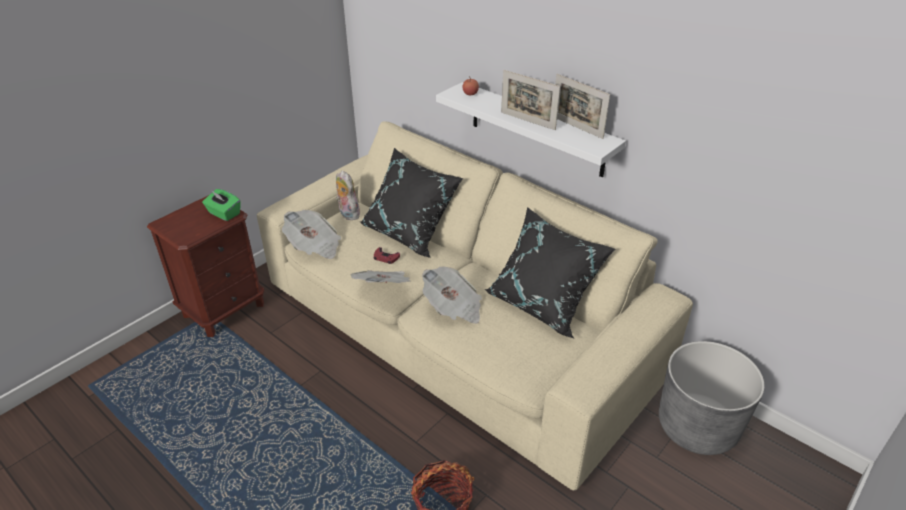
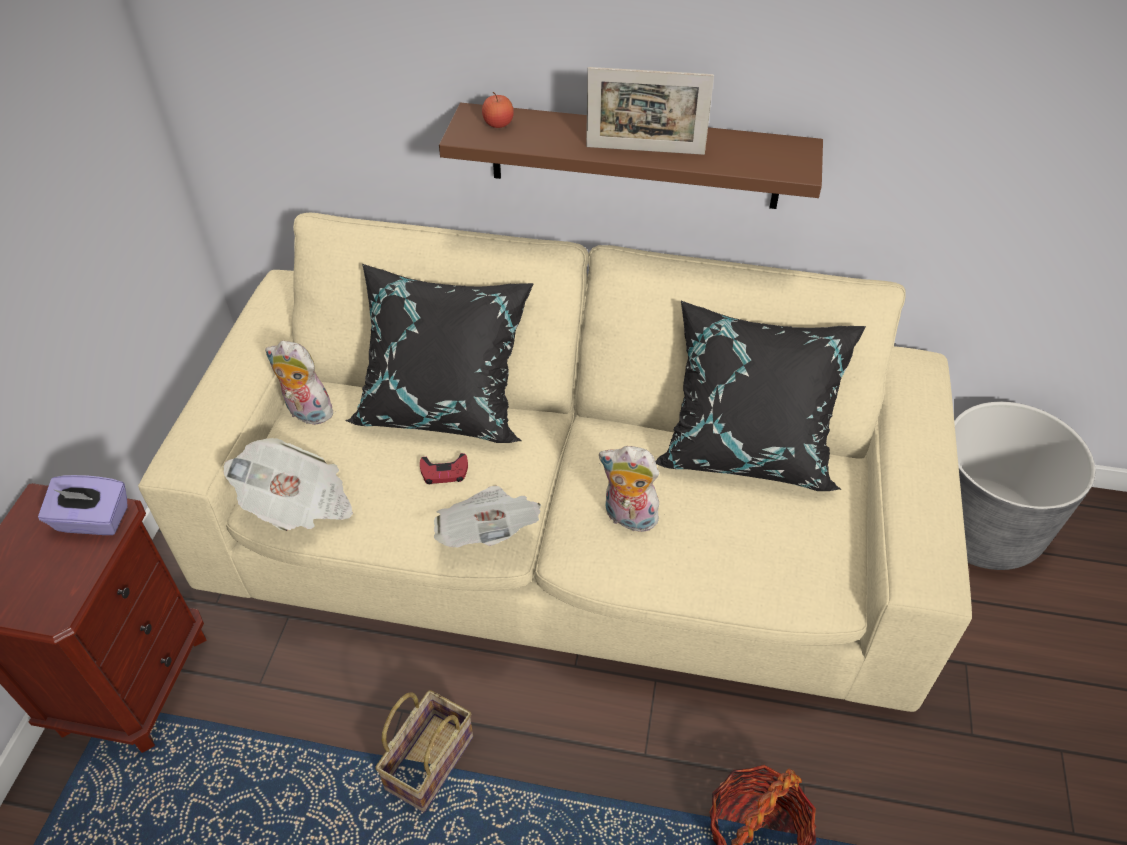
camera: 30 degrees left, 10 degrees up
green tissue box [202,189,240,221] -> purple tissue box [38,475,128,535]
newspaper [422,267,482,324] -> plush toy [599,446,659,532]
white shelf [436,82,626,178] -> brown shelf [439,103,823,209]
picture frame [555,74,610,139] -> none
none -> basket [375,690,473,812]

